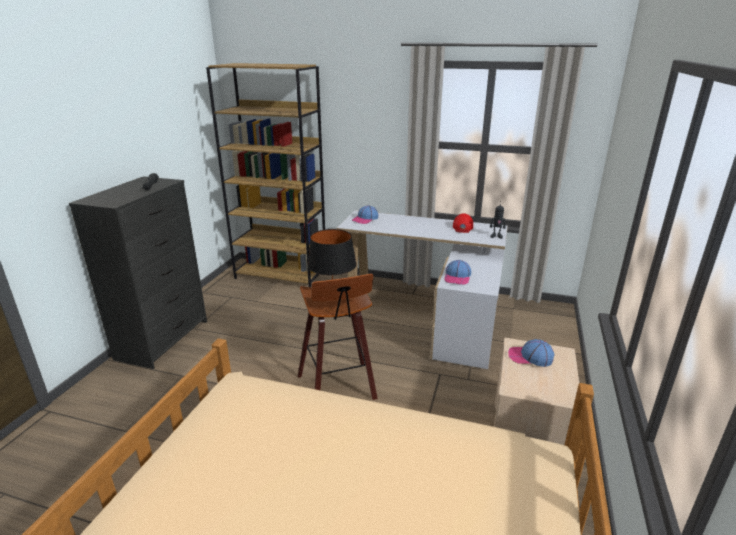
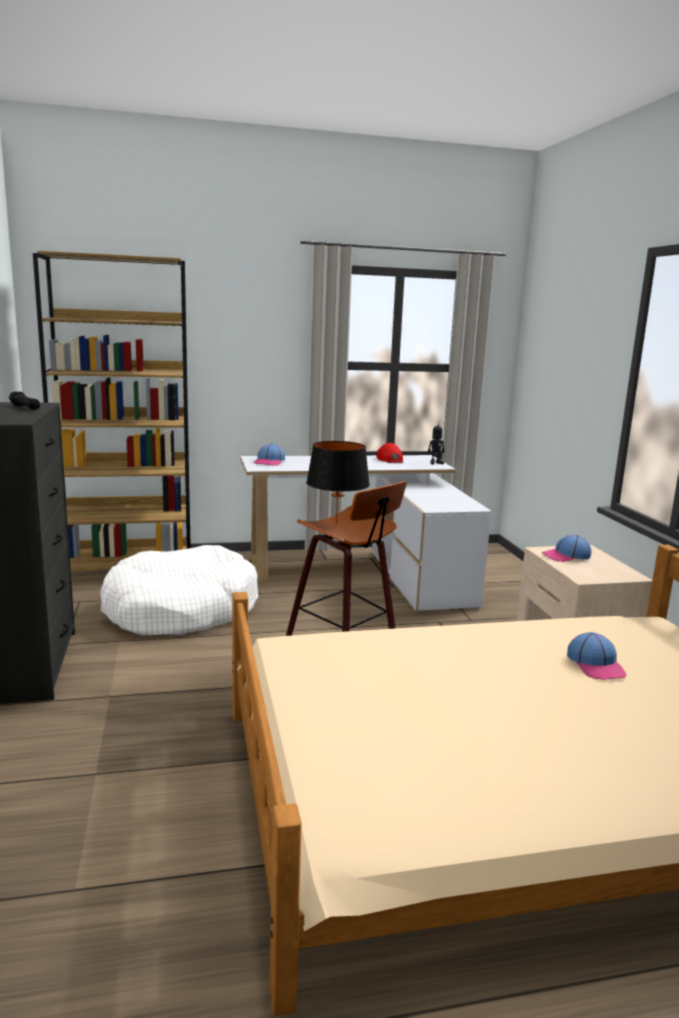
camera: 30 degrees left, 10 degrees down
cap [444,260,471,285] -> cap moved to [567,632,627,680]
none -> white dog bed [100,545,258,635]

